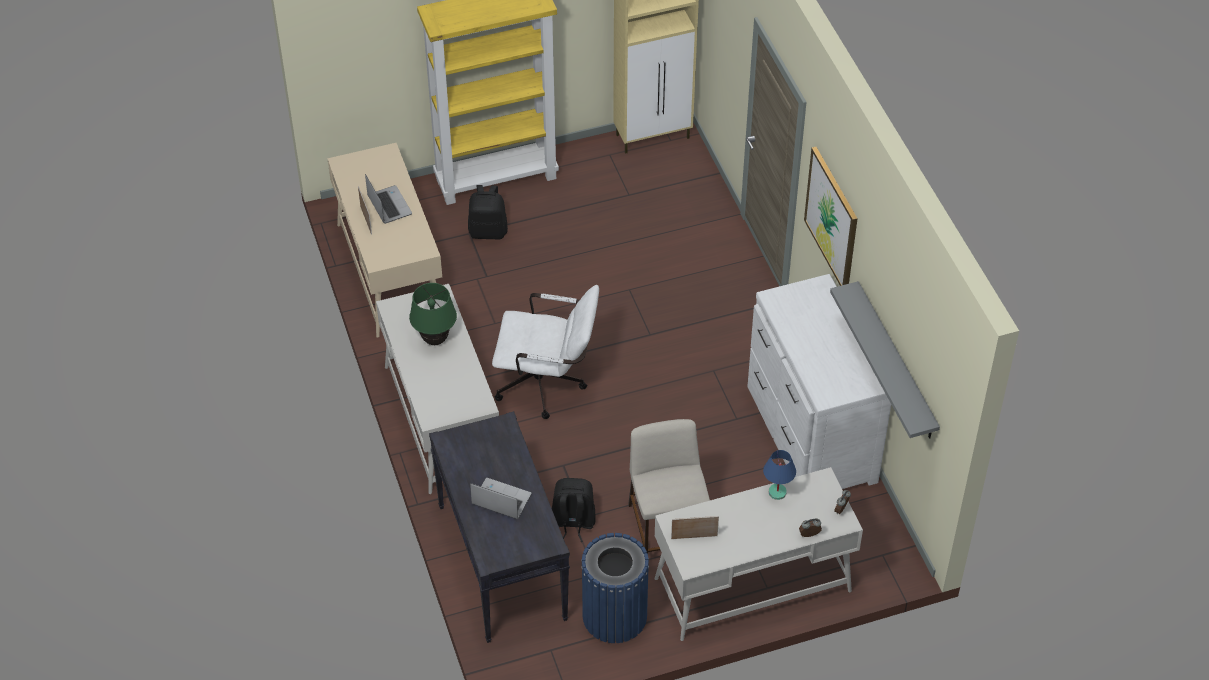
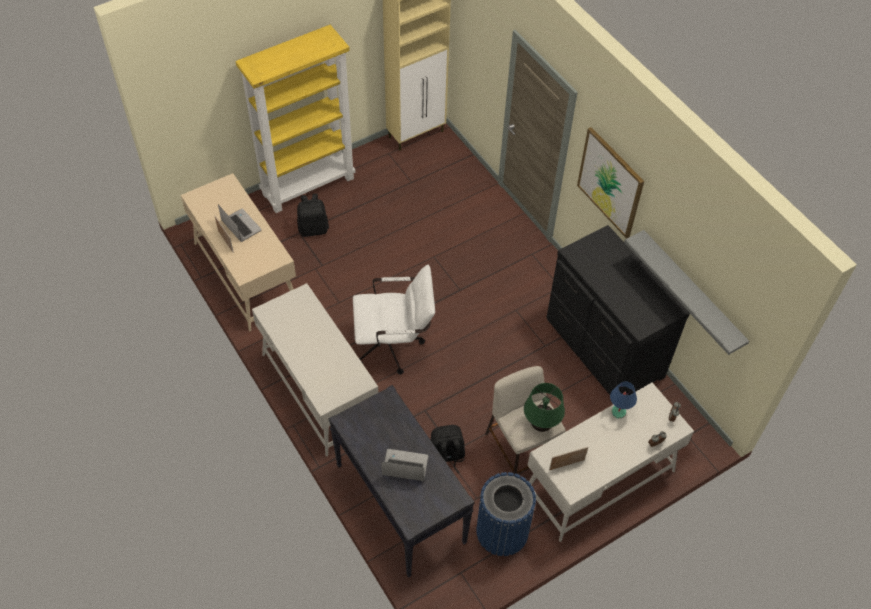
camera: 15 degrees left, 5 degrees up
green table lamp [409,283,457,345] -> green table lamp moved to [524,383,565,432]
white dresser [747,274,891,489] -> black dresser [546,225,690,395]

